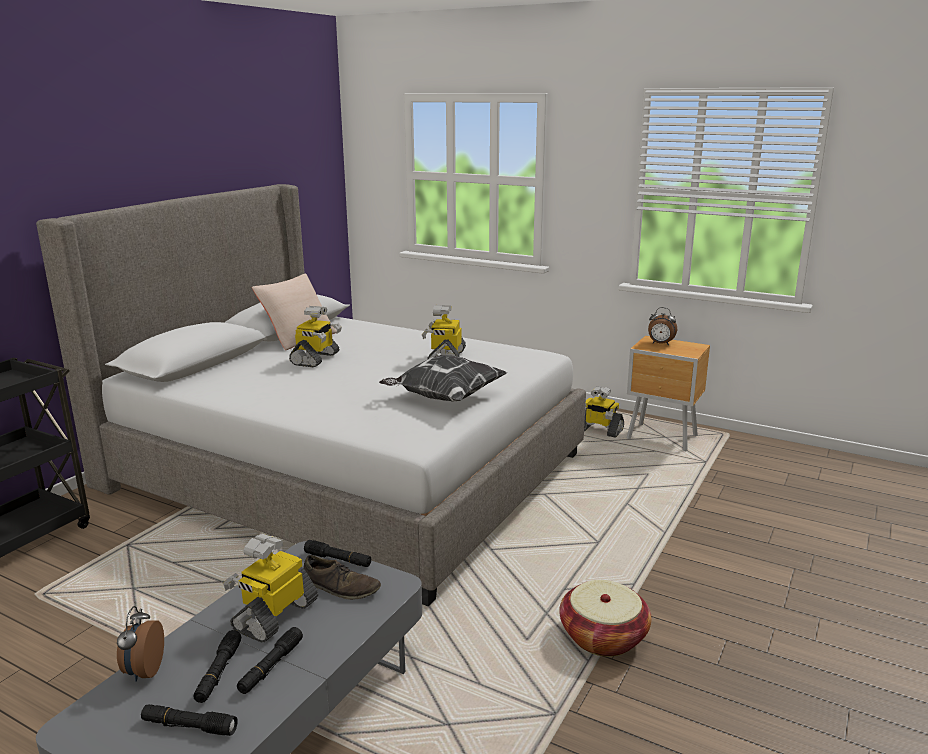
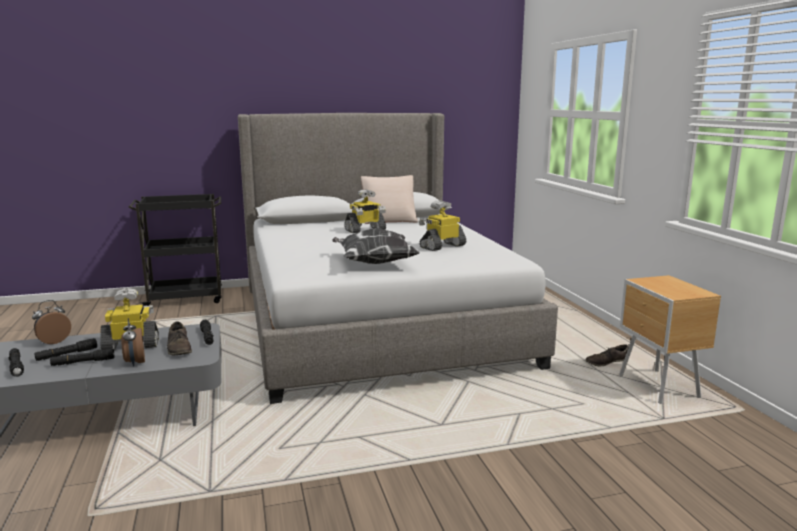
camera: 45 degrees right, 5 degrees down
basket [559,580,651,657] -> none
toy robot [584,386,624,438] -> brown shoe [585,344,628,367]
alarm clock [648,307,677,345] -> alarm clock moved to [121,318,145,367]

